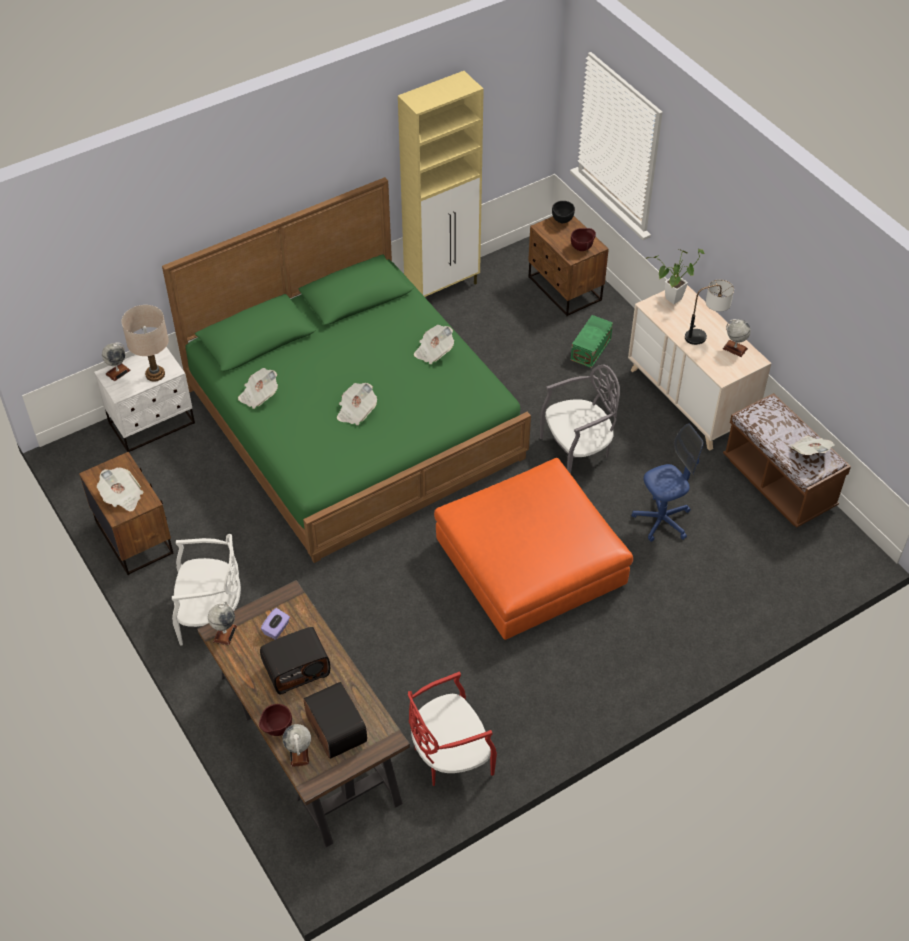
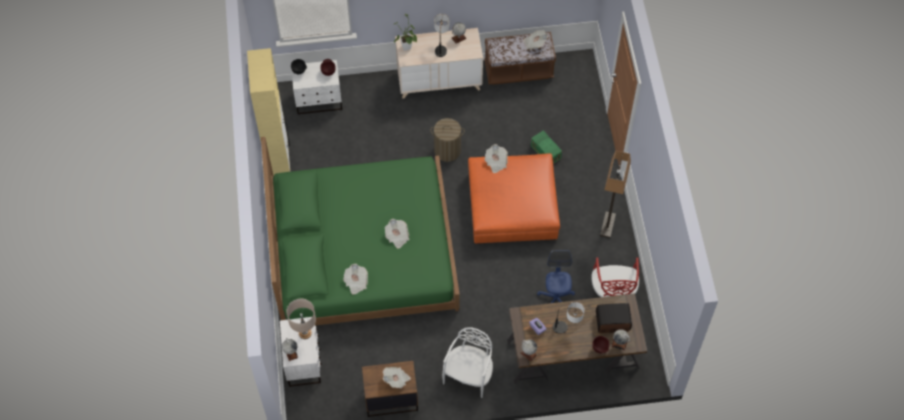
camera: 65 degrees left, 10 degrees up
radio [260,627,330,694] -> table lamp [553,302,585,334]
newspaper [414,325,454,364] -> newspaper moved to [485,144,508,173]
brown nightstand [528,216,609,316] -> white nightstand [291,60,342,115]
grey chair [540,364,620,474] -> laundry basket [431,118,465,162]
green storage box [571,315,613,368] -> green storage box moved to [531,131,562,164]
blue office chair [631,423,704,542] -> blue office chair moved to [537,250,575,303]
none -> floor lamp [600,151,631,238]

